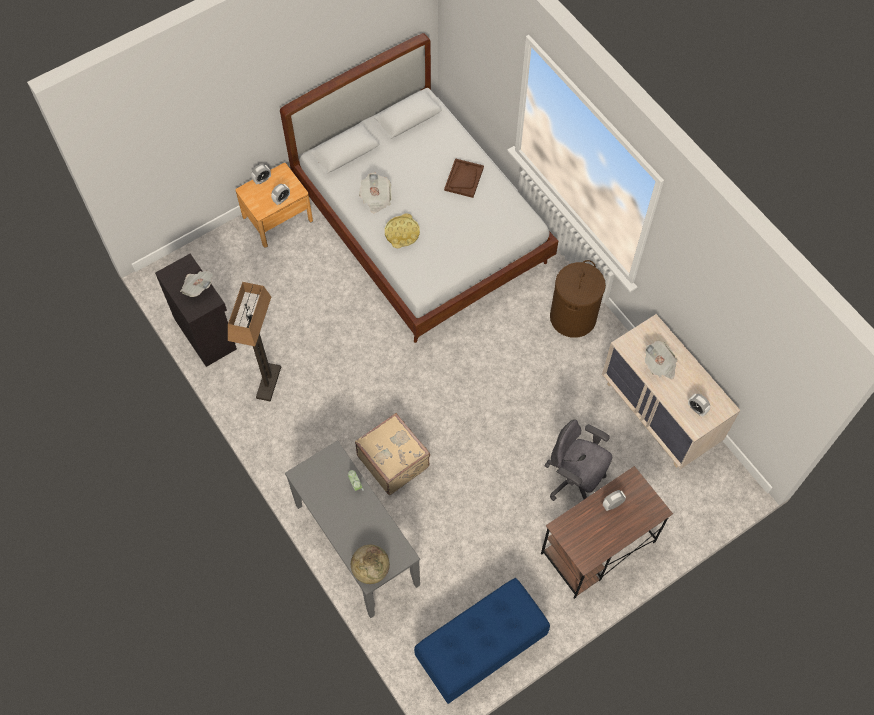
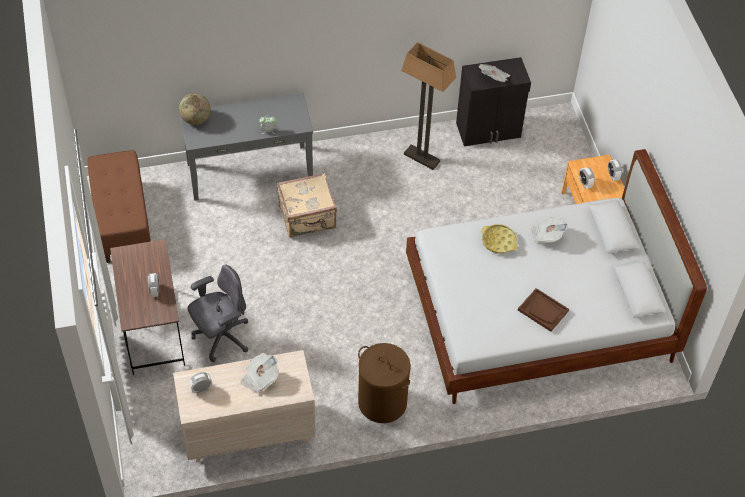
camera: 110 degrees right, 10 degrees down
blue bench [414,578,550,704] -> brown bench [88,150,151,263]

